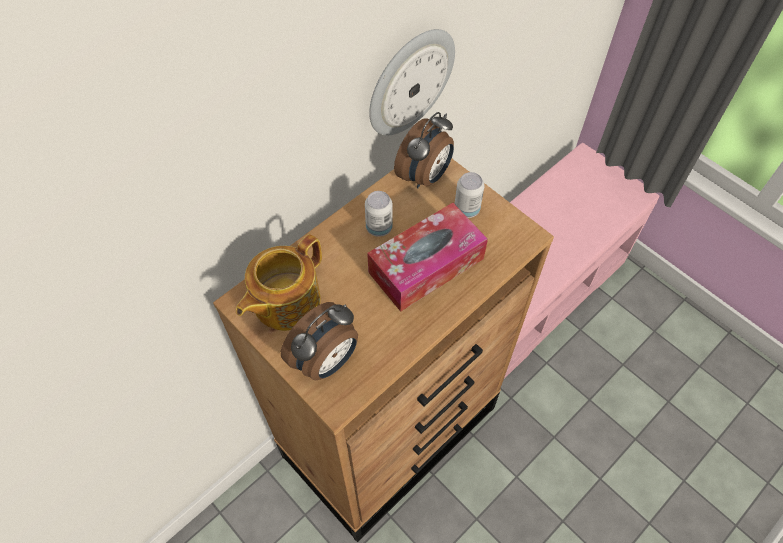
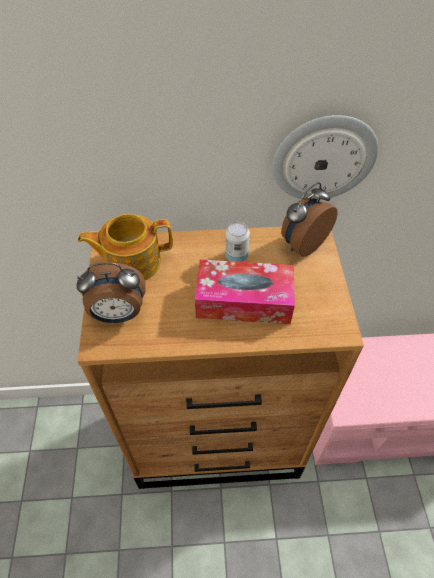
camera: 40 degrees right, 5 degrees down
alarm clock [394,112,454,189] -> alarm clock turned 150 degrees clockwise [281,182,338,257]
can [455,172,484,218] -> none

